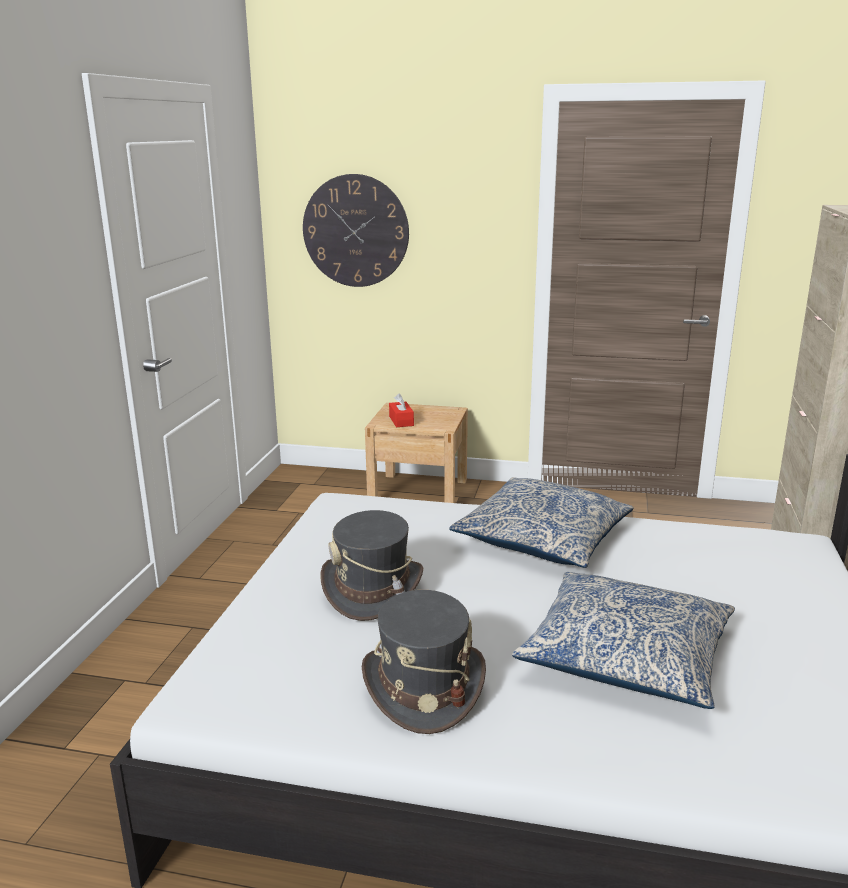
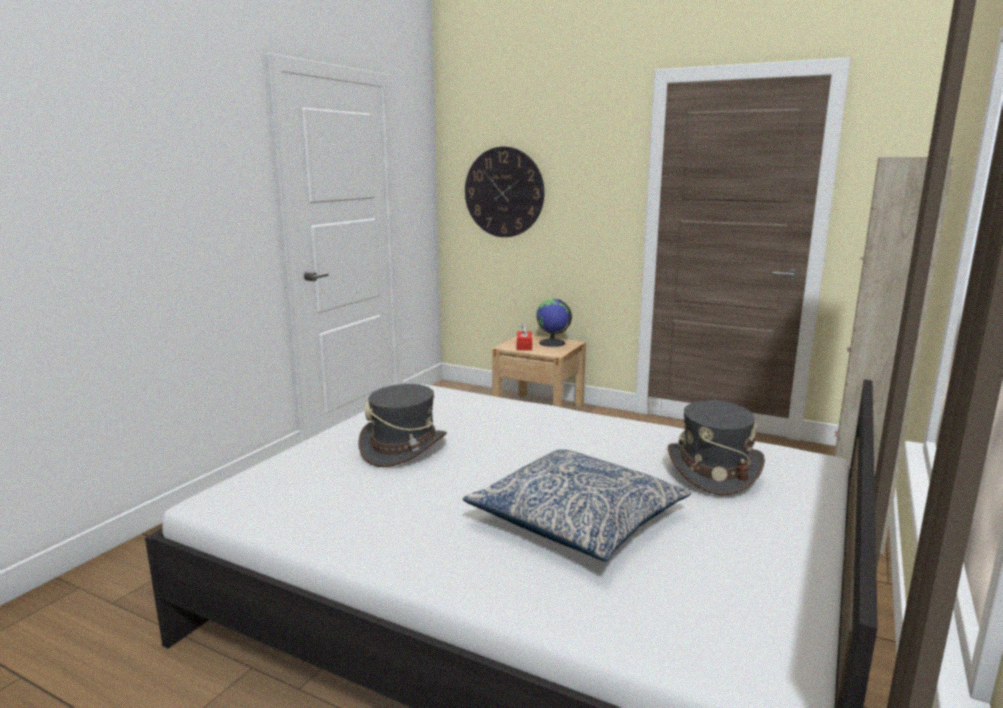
camera: 15 degrees right, 5 degrees down
grey hat [362,590,486,734] -> grey hat moved to [668,400,765,495]
pillow [449,477,634,568] -> none
none -> globe [536,299,572,347]

